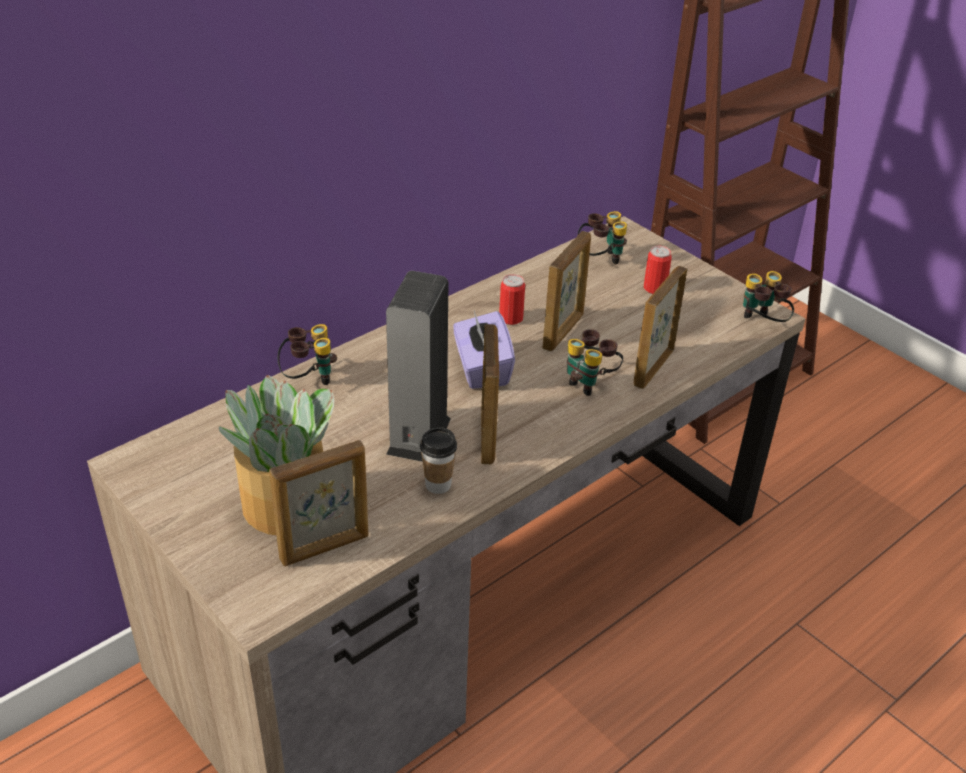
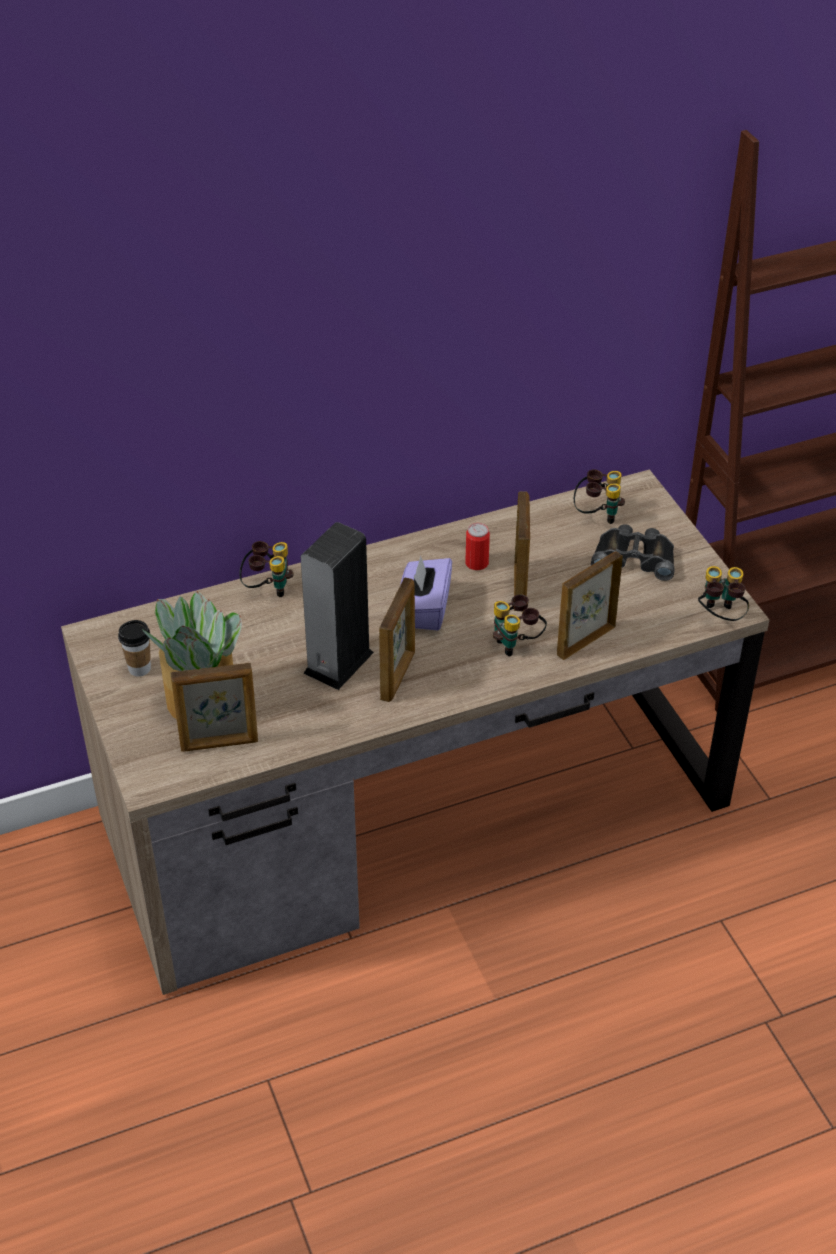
camera: 20 degrees right, 5 degrees up
cup [420,427,457,494] -> cup moved to [118,620,151,677]
picture frame [542,231,591,351] -> picture frame turned 45 degrees counterclockwise [514,491,530,611]
can [644,246,672,294] -> black binoculars [591,524,675,581]

